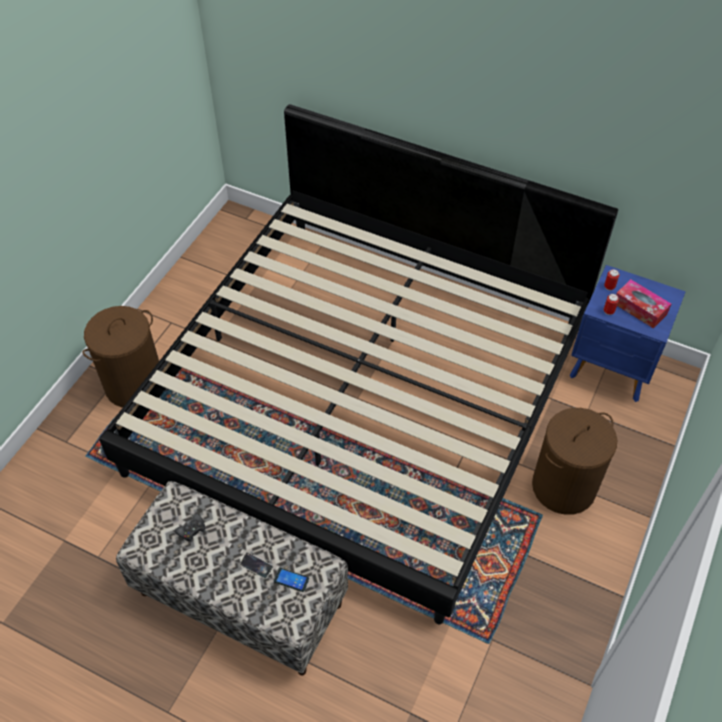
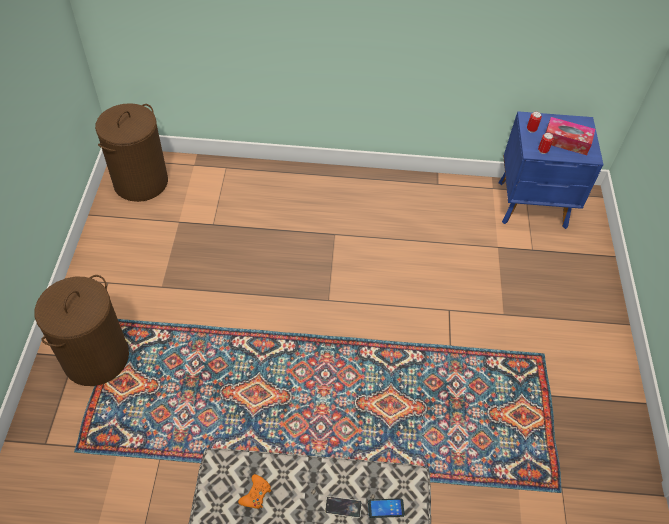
camera: 25 degrees left, 0 degrees up
bed [99,104,618,624] -> none
black game controller [175,513,205,542] -> orange game controller [238,474,271,509]
brown laundry basket [532,408,617,515] -> brown laundry basket moved to [95,103,168,202]

